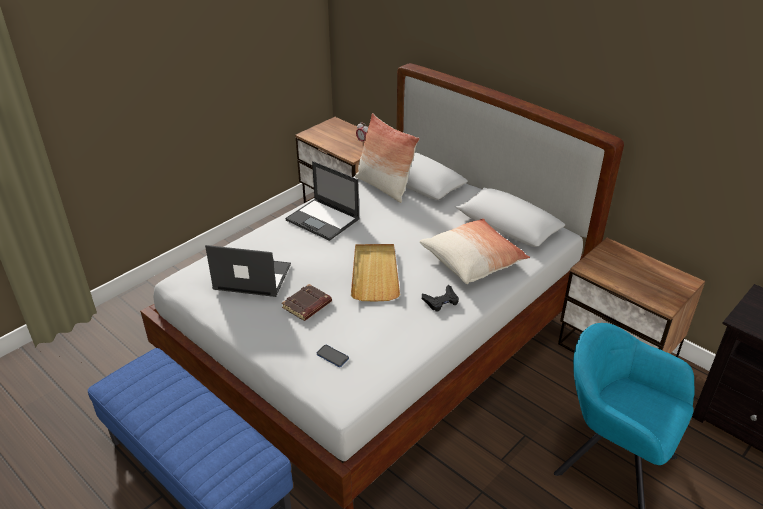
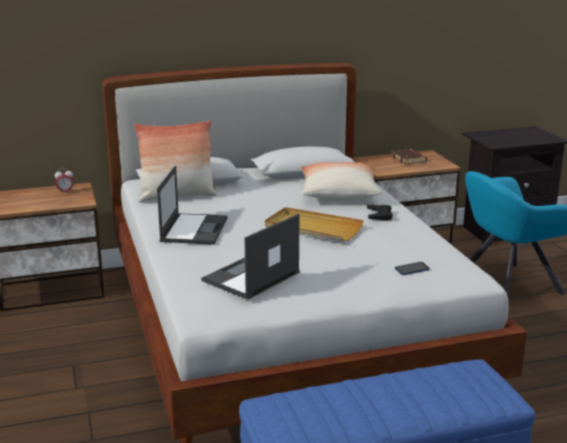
camera: 60 degrees left, 15 degrees down
brown book [282,284,332,321] -> brown book moved to [391,149,427,164]
laptop [285,161,360,241] -> laptop turned 60 degrees counterclockwise [157,166,228,245]

